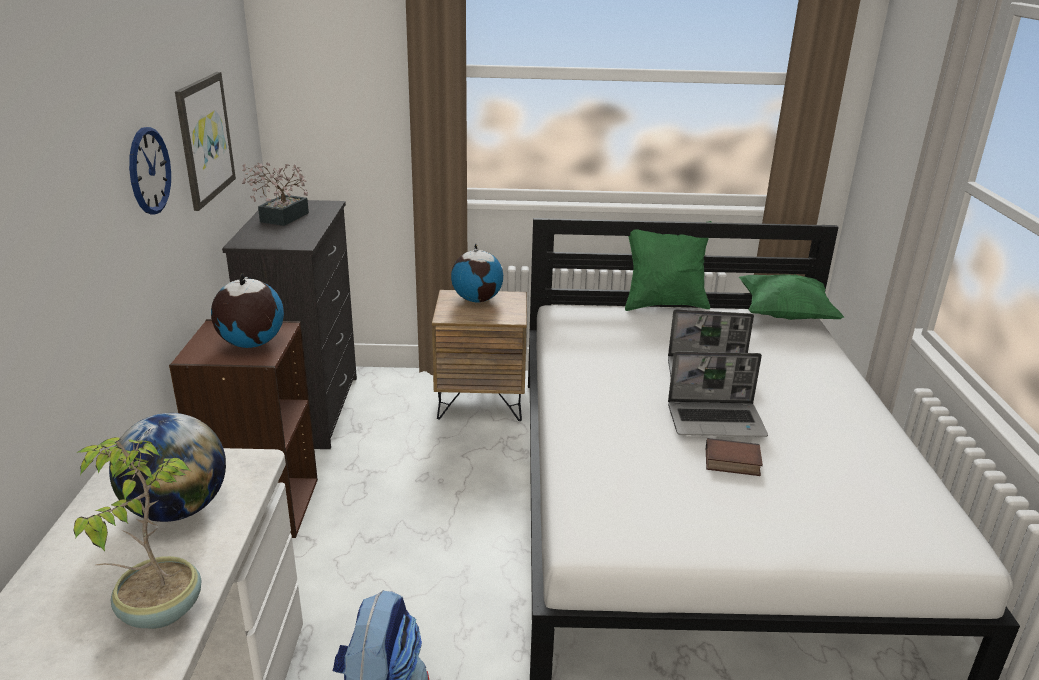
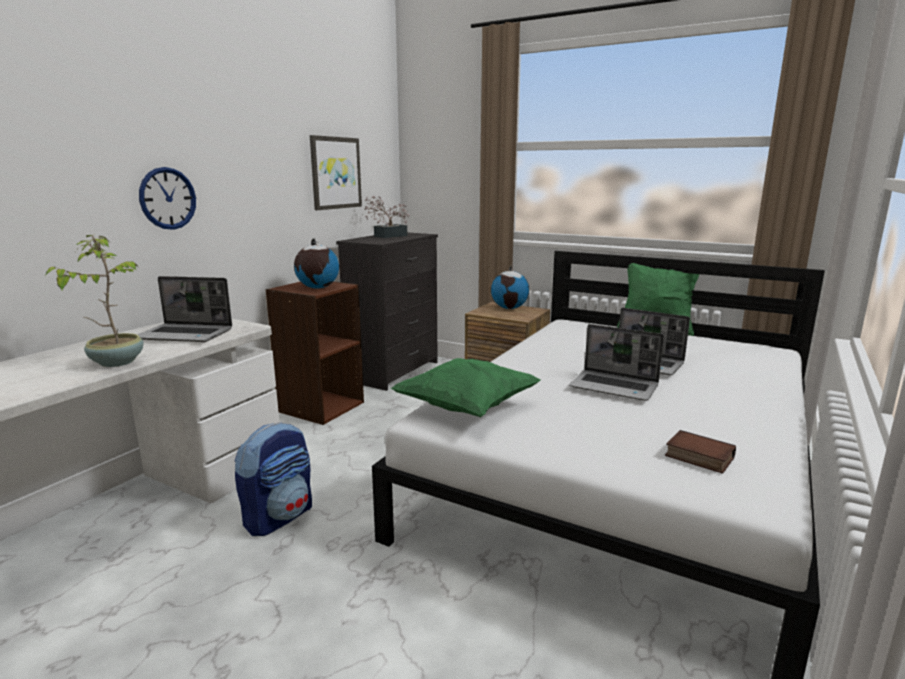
camera: 30 degrees right, 10 degrees down
globe [109,413,226,522] -> laptop [138,276,232,342]
wall clock [129,127,171,215] -> wall clock moved to [139,167,196,230]
book [706,438,763,476] -> book moved to [665,430,736,474]
green pillow [739,274,844,320] -> green pillow moved to [391,358,541,417]

